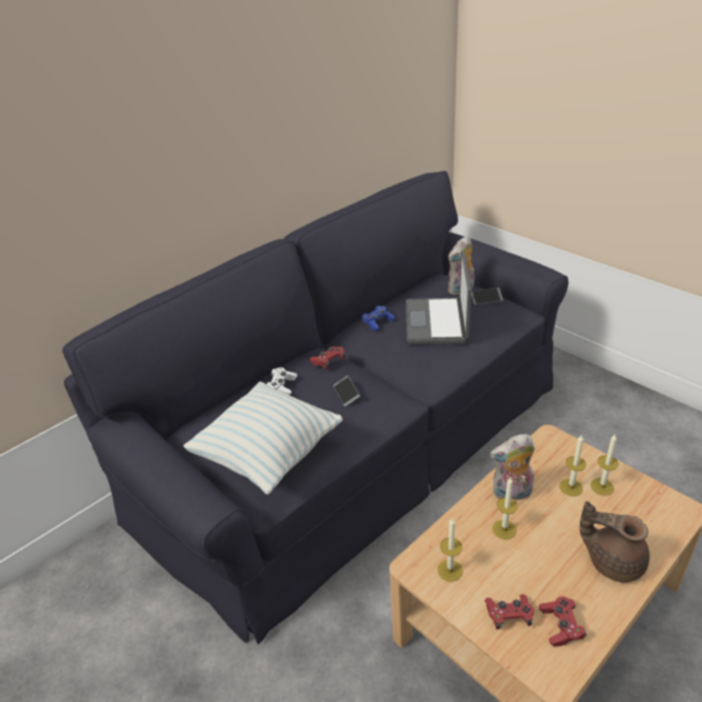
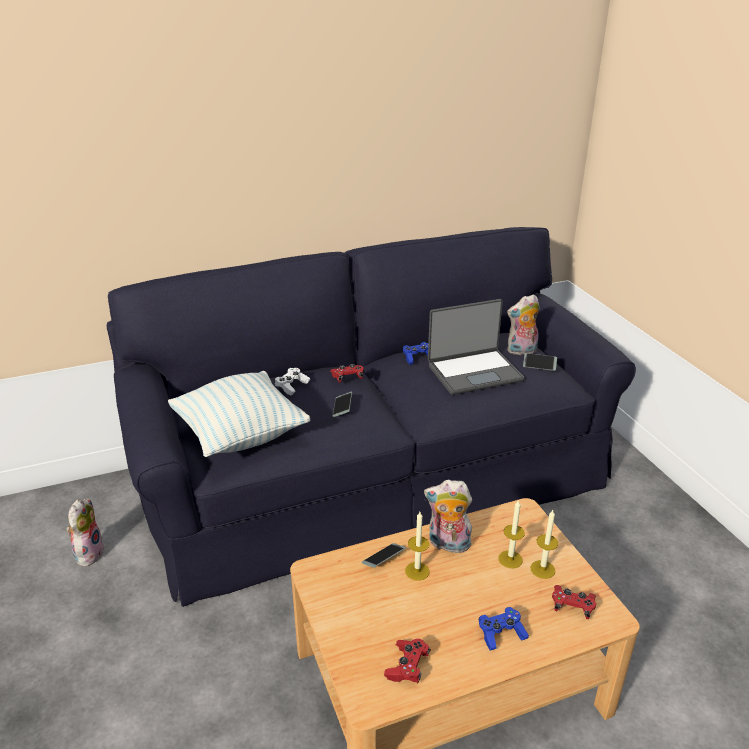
camera: 20 degrees right, 5 degrees down
laptop [406,251,472,344] -> laptop turned 135 degrees counterclockwise [428,299,524,395]
candle [438,518,463,582] -> none
red game controller [484,594,534,629] -> red game controller moved to [552,585,596,619]
brown teapot [580,501,650,582] -> blue game controller [479,607,529,651]
none -> plush toy [66,498,105,567]
none -> phone [362,543,406,568]

